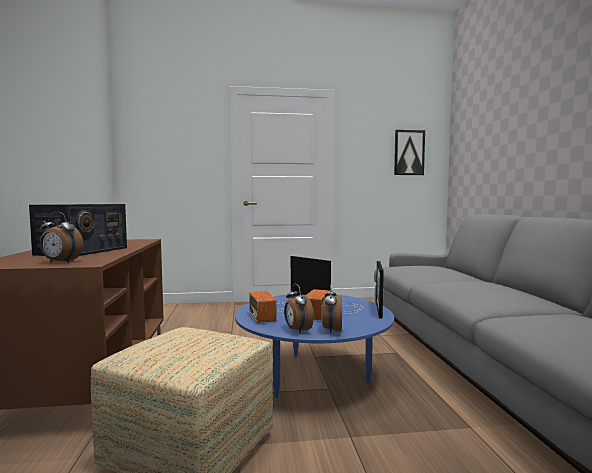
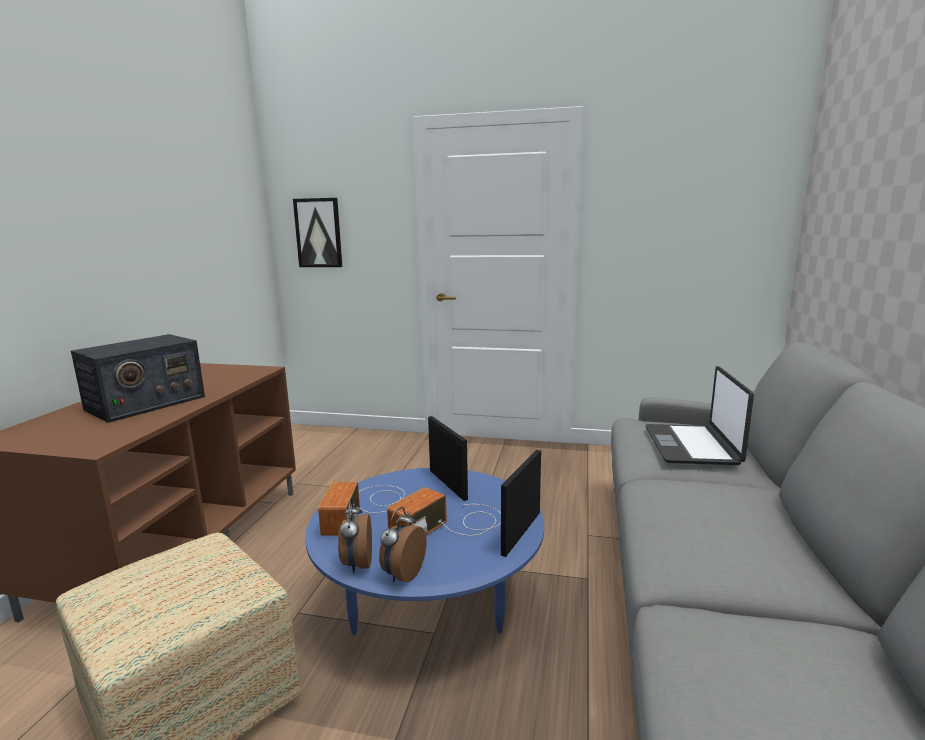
camera: 20 degrees right, 10 degrees up
alarm clock [40,212,83,263] -> none
picture [394,130,425,175] -> picture moved to [293,198,342,267]
none -> laptop [645,366,754,465]

